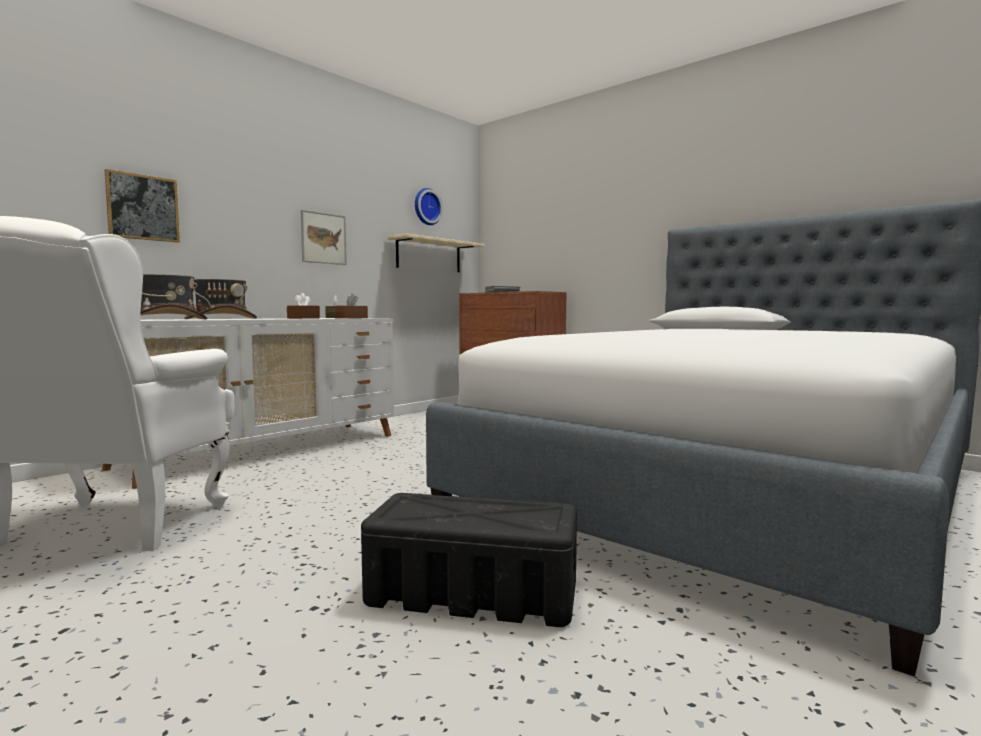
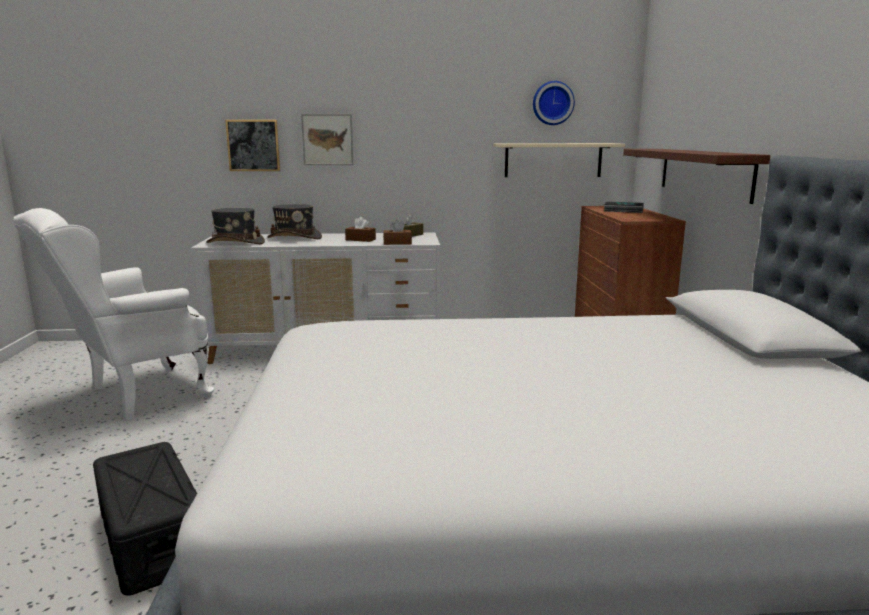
camera: 45 degrees right, 10 degrees up
picture [300,210,347,265] -> picture moved to [301,114,353,165]
none -> brown shelf [623,149,770,204]

